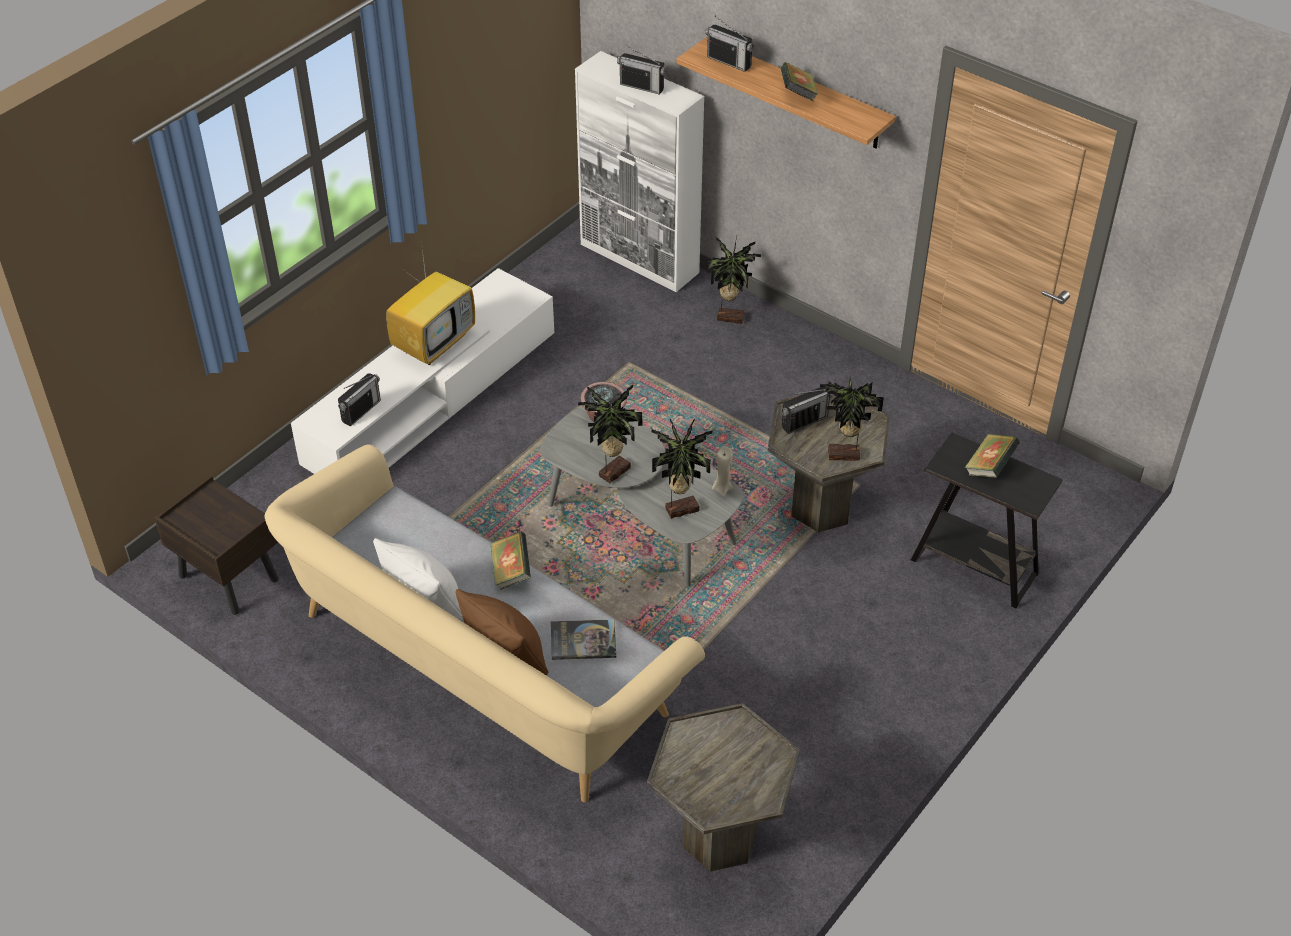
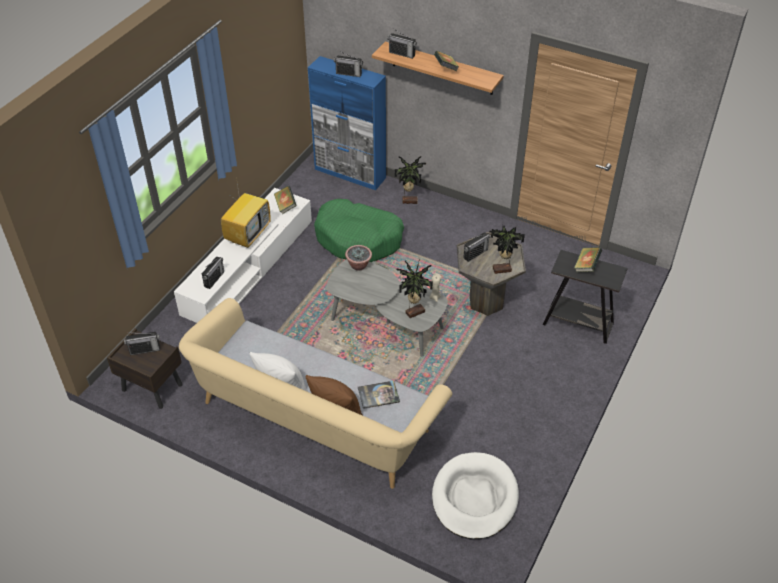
camera: 10 degrees left, 0 degrees up
book [490,531,531,589] -> book moved to [274,186,297,214]
white cabinet [575,51,704,292] -> blue cabinet [308,56,386,190]
potted plant [578,385,642,483] -> none
grey side table [647,703,800,872] -> white dog bed [432,452,519,539]
none -> radio [124,332,160,355]
none -> green dog bed [314,199,404,262]

